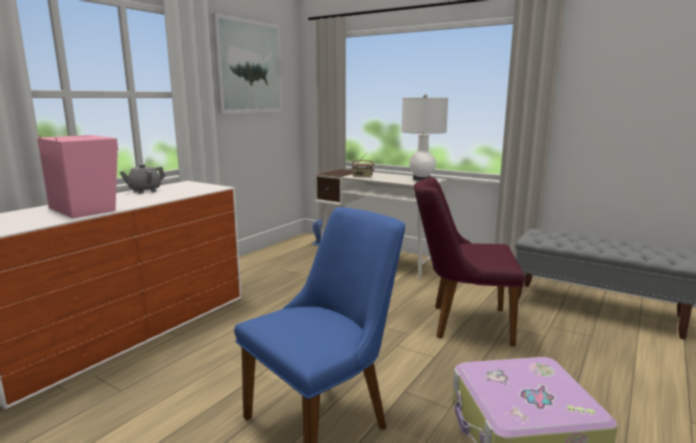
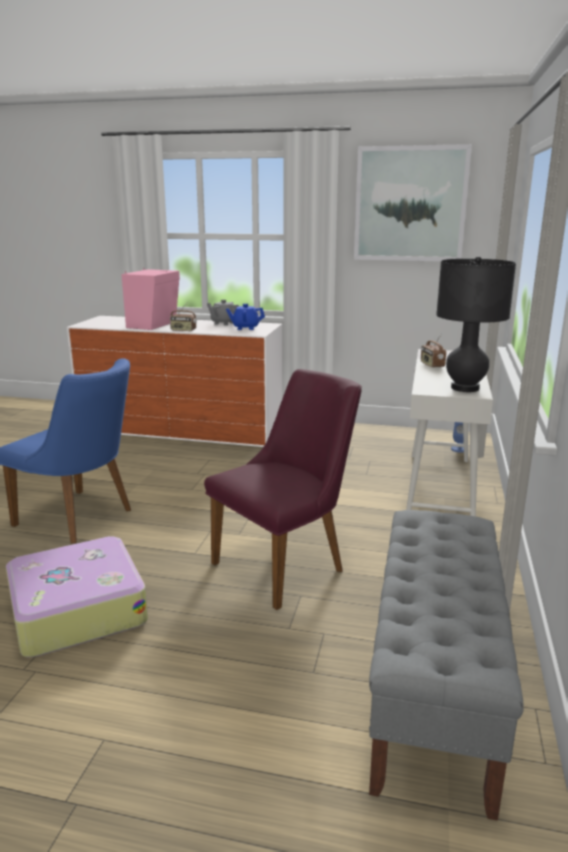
camera: 70 degrees right, 5 degrees up
white table lamp [401,94,448,181] -> black table lamp [436,256,516,392]
purple chair [414,177,525,346] -> purple chair turned 60 degrees clockwise [204,369,362,610]
none -> radio [170,302,197,332]
none -> blue teapot [226,304,265,330]

